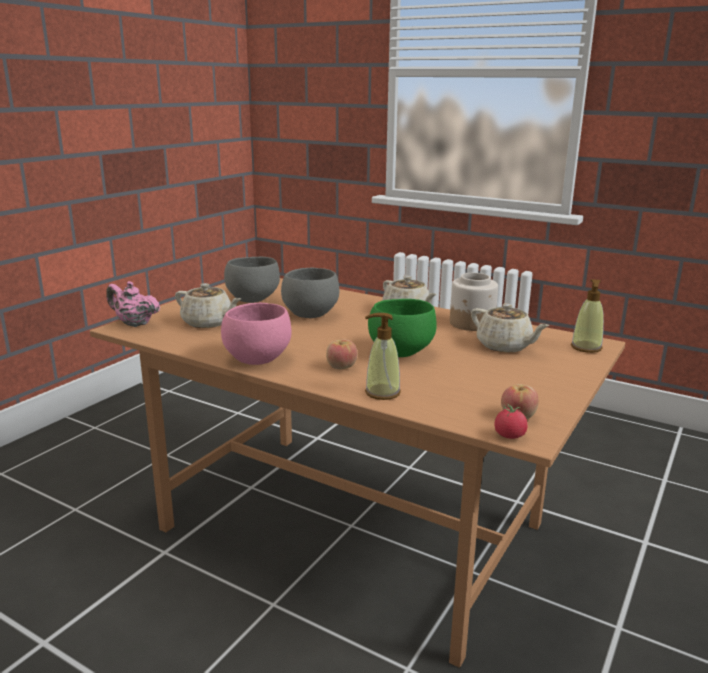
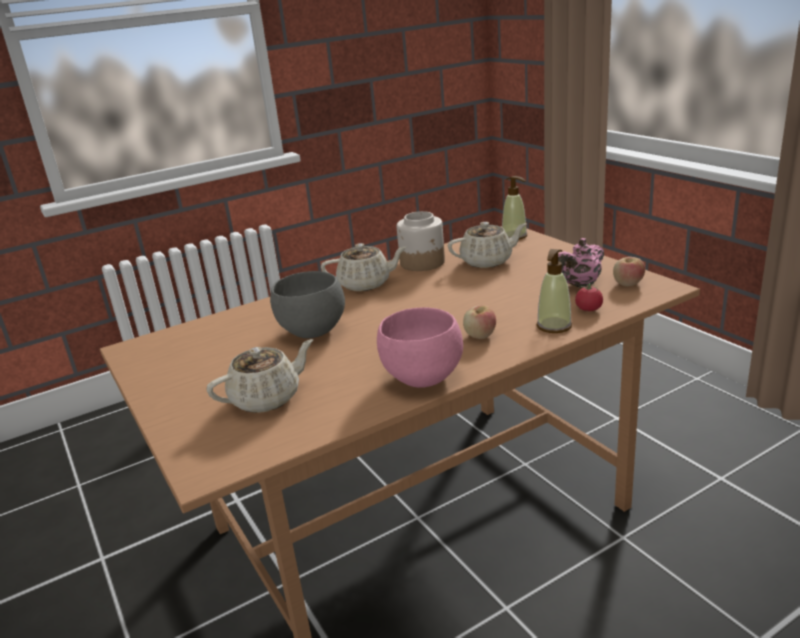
camera: 60 degrees left, 5 degrees up
pink teapot [106,281,160,327] -> pink teapot moved to [558,238,604,288]
grey bowl [224,257,280,303] -> none
green bowl [368,299,437,357] -> none
tomato [494,403,528,439] -> tomato moved to [575,283,603,311]

